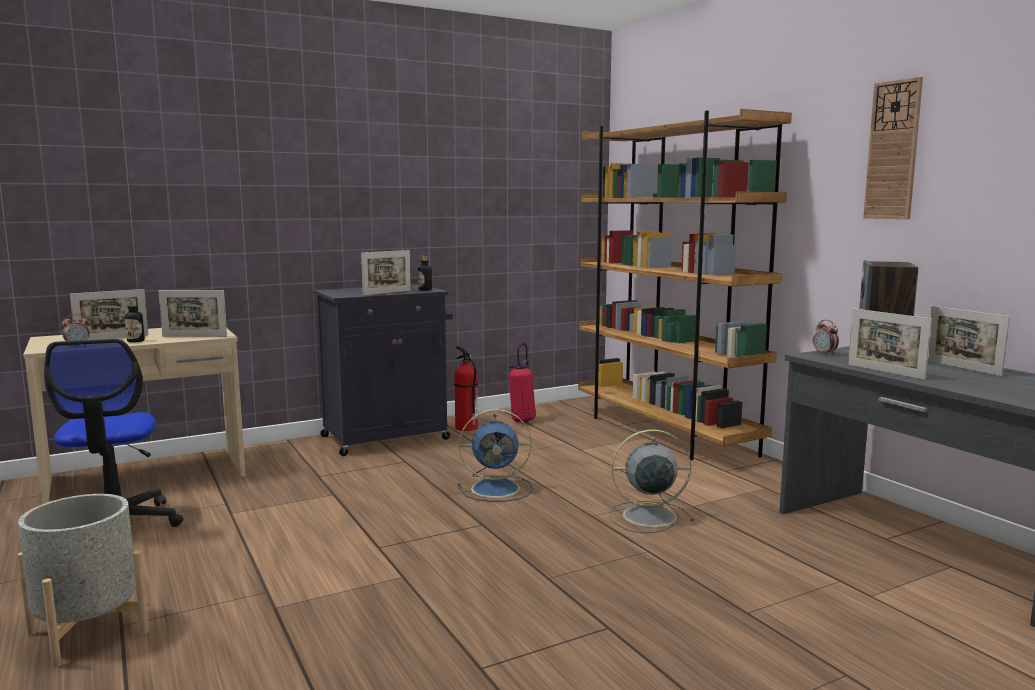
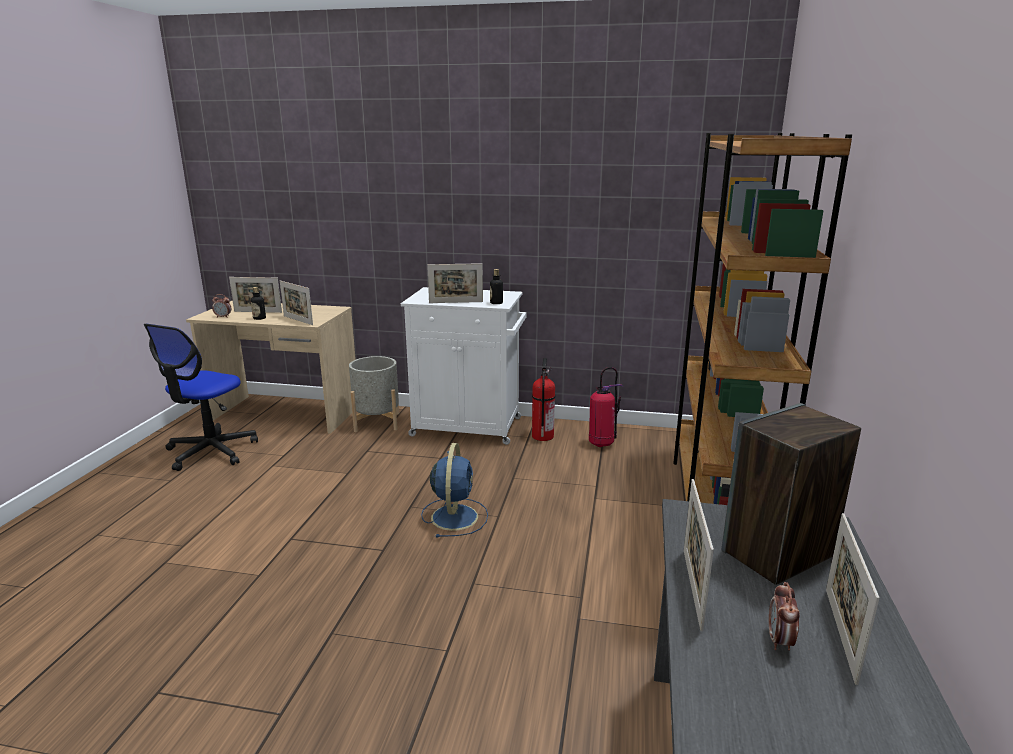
camera: 40 degrees right, 10 degrees up
grey planter [17,494,149,668] -> grey planter moved to [349,356,399,432]
black cabinet [313,284,453,456] -> white cabinet [401,287,526,445]
blue fan [457,409,532,502] -> blue fan turned 120 degrees counterclockwise [421,443,488,537]
grey fan [609,430,694,533] -> none
alarm clock [813,319,839,355] -> alarm clock moved to [769,582,800,651]
wall clock [863,77,923,219] -> none

